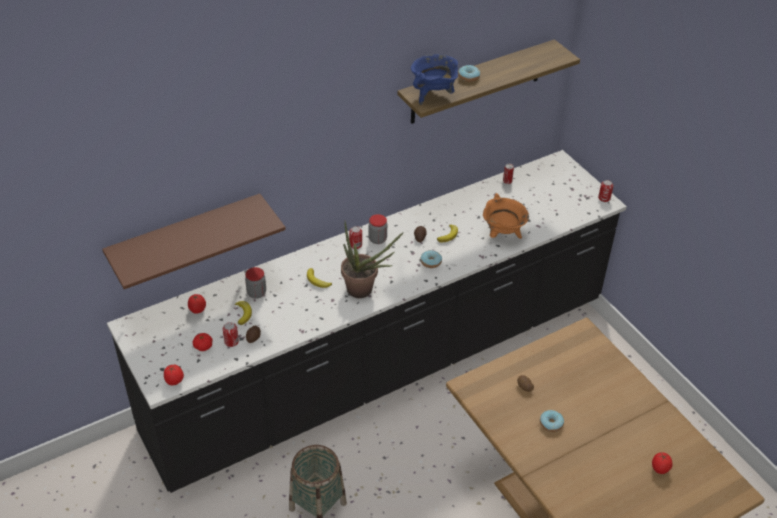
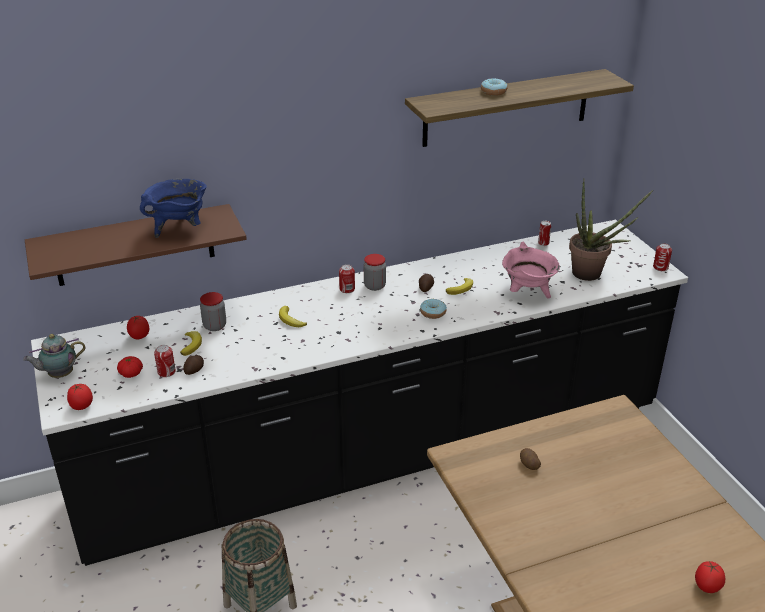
camera: 10 degrees right, 10 degrees down
potted plant [341,222,404,298] -> potted plant moved to [569,179,653,281]
blue cooking pot [411,54,459,105] -> blue cooking pot moved to [140,179,207,238]
orange cooking pot [483,193,529,239] -> pink cooking pot [502,241,560,299]
donut [540,410,564,432] -> none
none -> teapot [23,334,85,378]

